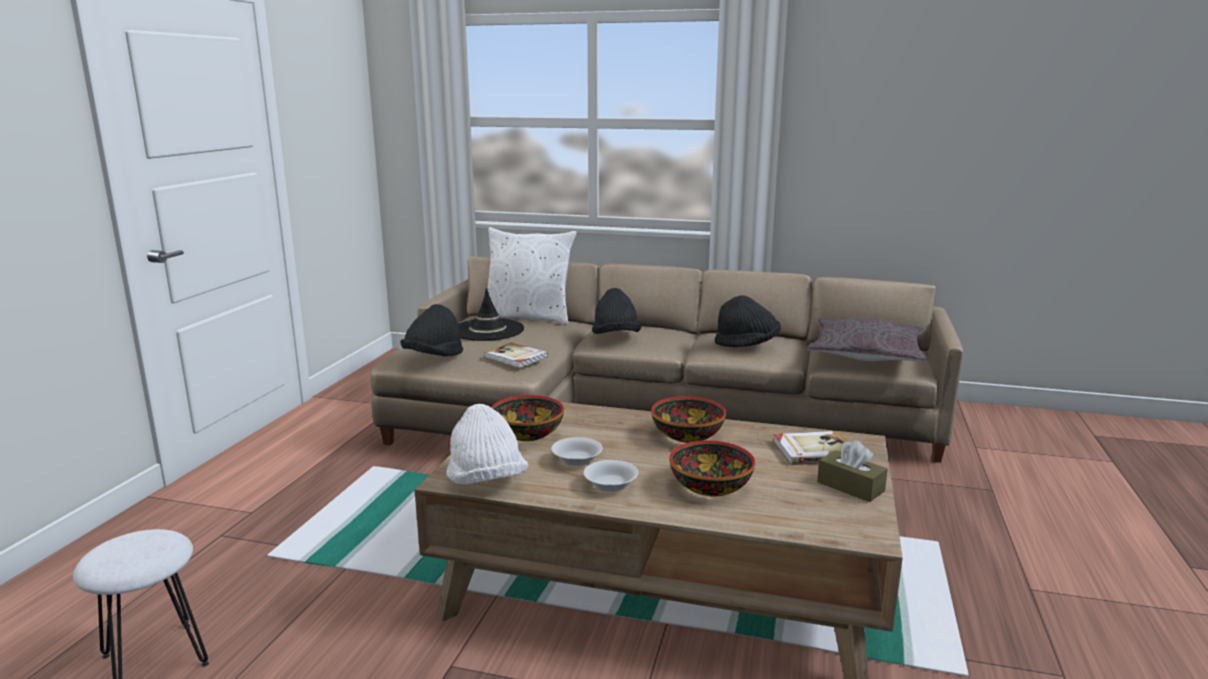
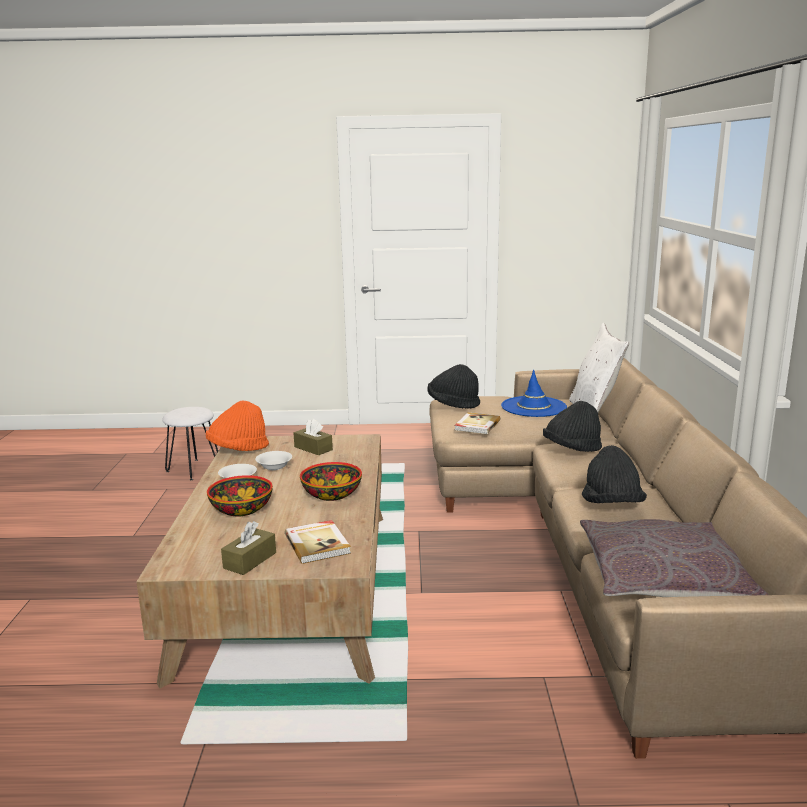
camera: 75 degrees right, 0 degrees up
white hat [446,404,528,484] -> orange hat [206,400,269,451]
black hat [458,288,524,341] -> blue hat [501,370,567,417]
bowl [491,395,564,441] -> brown tissue box [294,419,333,455]

